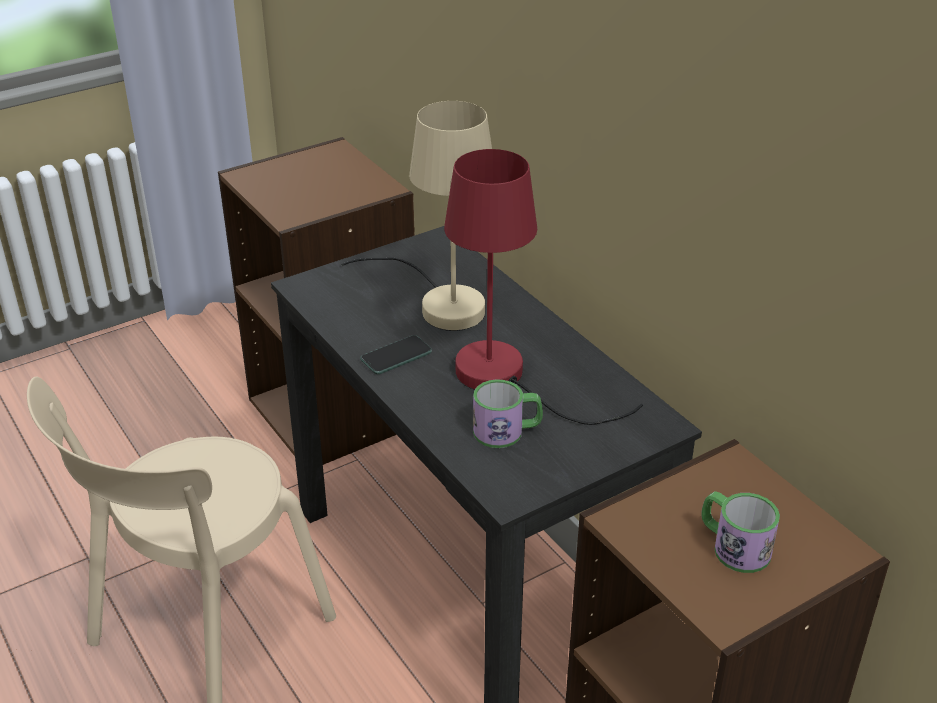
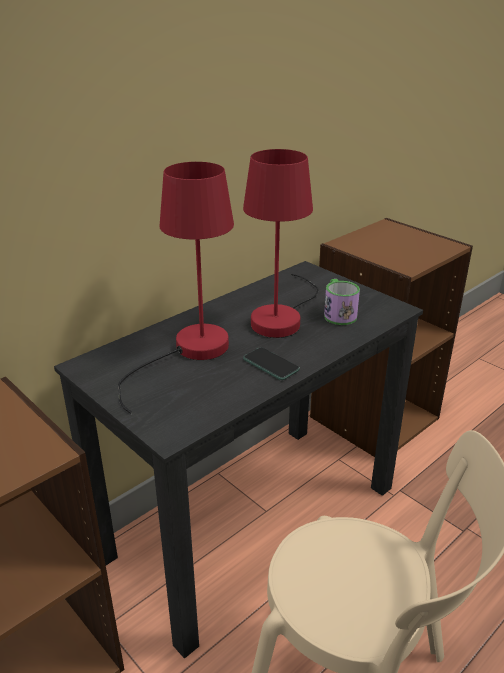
camera: 100 degrees left, 5 degrees down
beige table lamp [341,101,492,331] -> red table lamp [118,162,234,414]
mug [701,491,780,573] -> none

